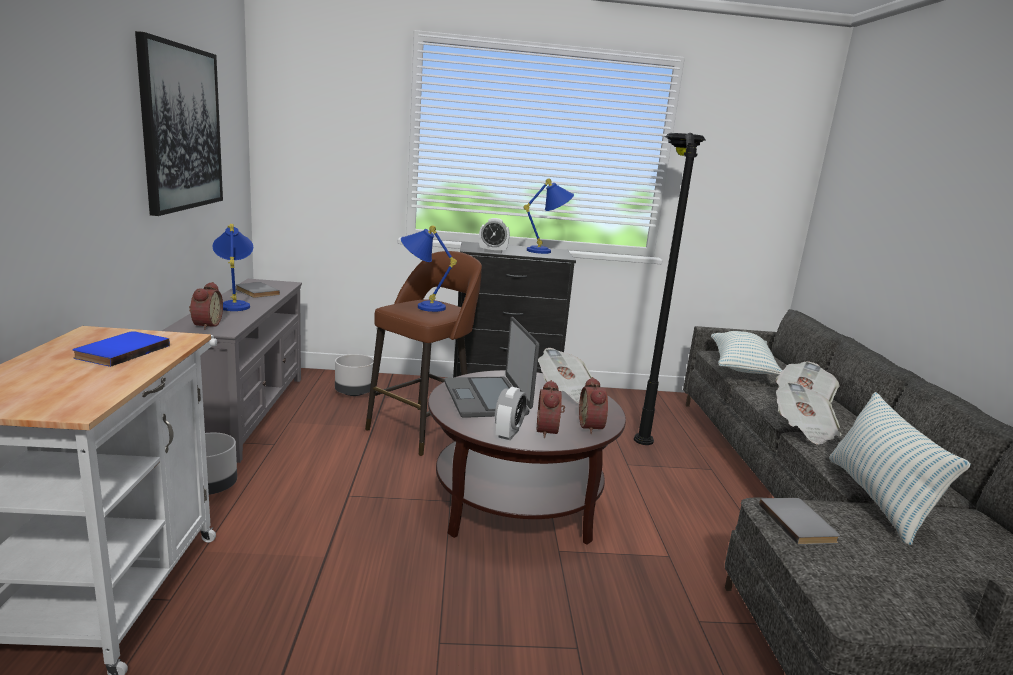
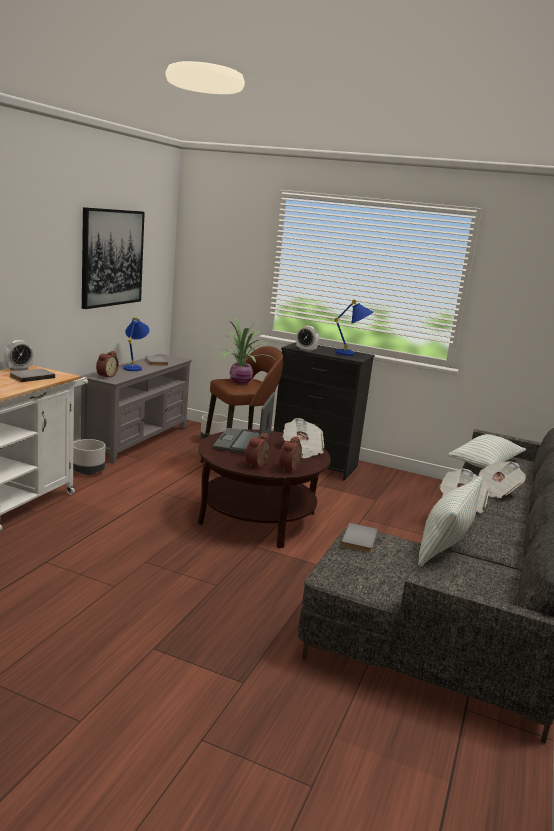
camera: 25 degrees right, 0 degrees up
blue book [72,331,170,367] -> grey book [10,369,55,382]
blue table lamp [401,226,457,312] -> potted plant [207,318,273,384]
alarm clock [495,387,527,440] -> alarm clock moved to [4,340,34,371]
black floor lamp [634,133,706,445] -> none

